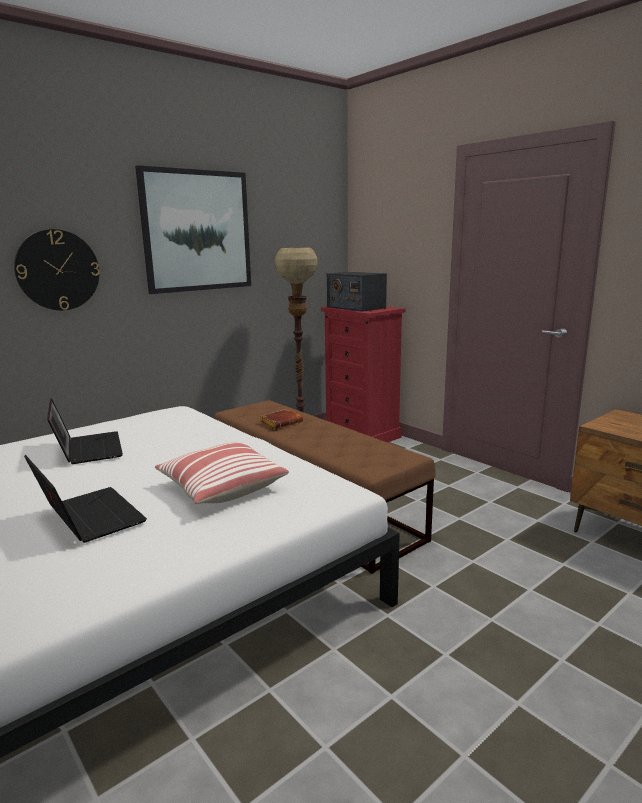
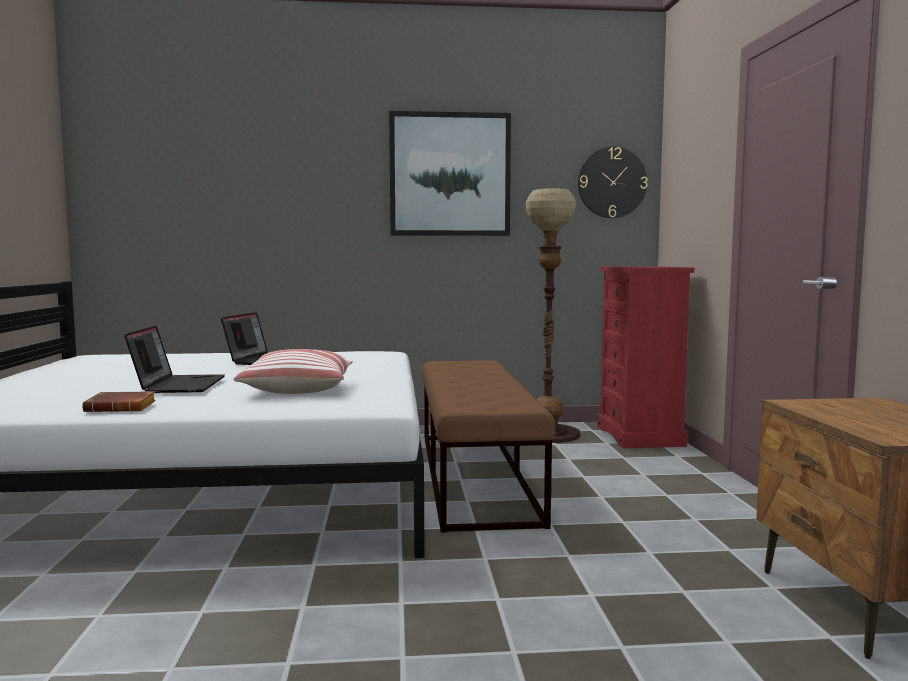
camera: 35 degrees right, 10 degrees down
wall clock [14,229,100,310] -> wall clock moved to [578,147,647,218]
brown book [260,409,303,429] -> brown book moved to [82,391,156,412]
radio [327,272,387,312] -> none

